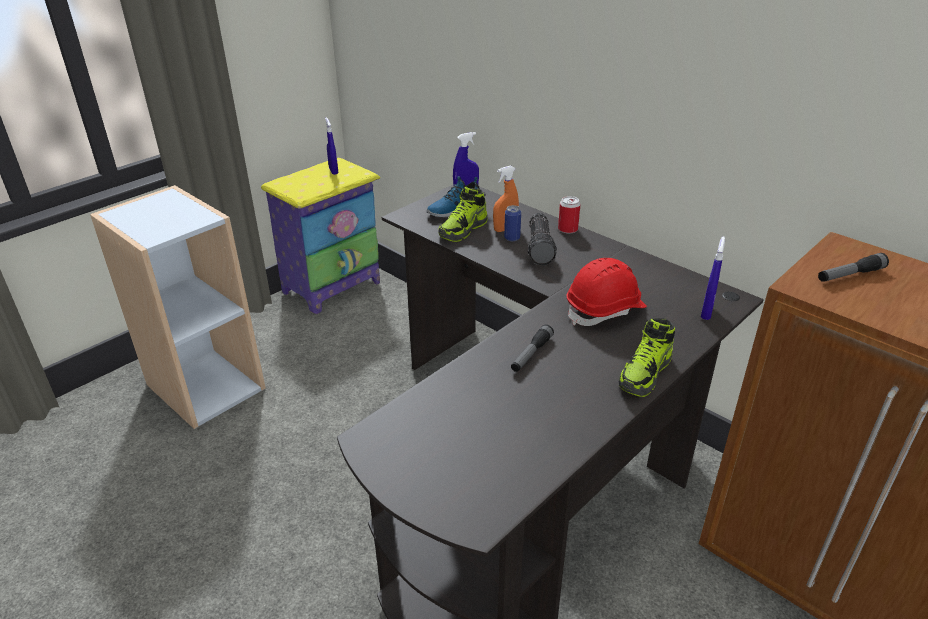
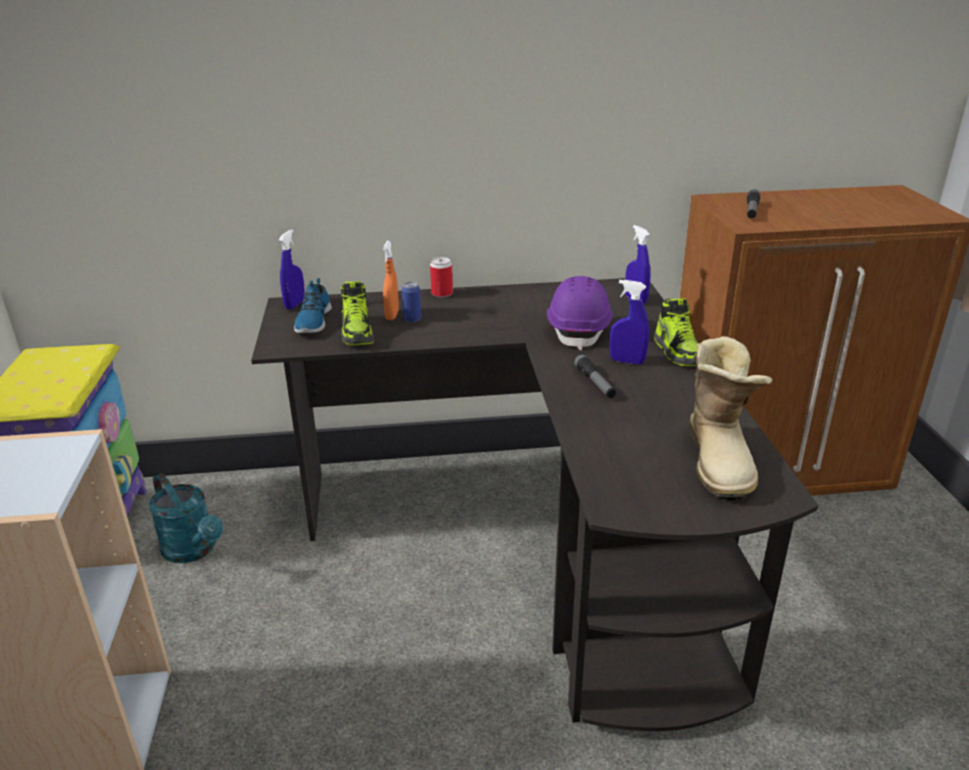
camera: 50 degrees left, 5 degrees down
blue spray bottle [325,117,338,175] -> blue spray bottle moved to [610,280,649,365]
flashlight [528,213,557,266] -> none
red hard hat [567,258,647,326] -> purple hard hat [547,276,613,350]
none -> turquoise watering can [149,473,223,563]
none -> boot [689,336,772,500]

